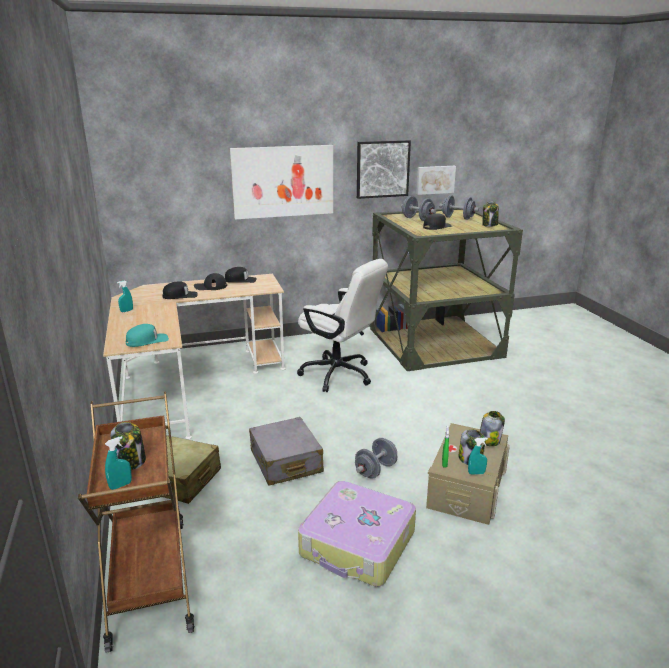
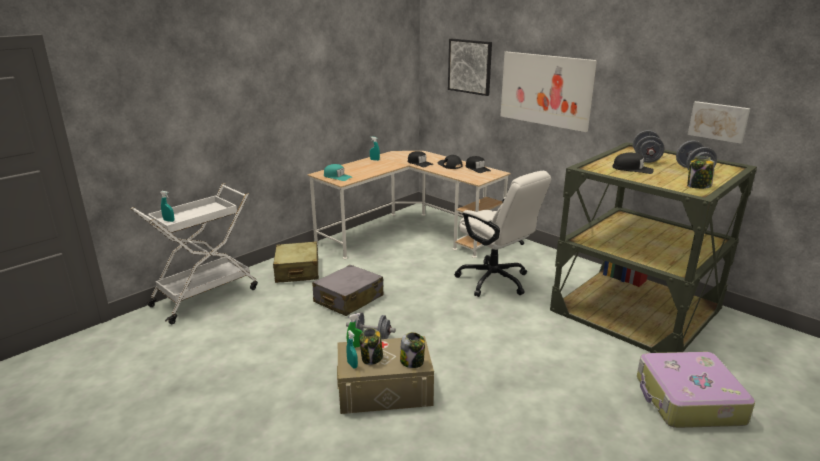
camera: 60 degrees right, 0 degrees up
brown cart [78,391,195,653] -> white cart [130,183,258,324]
jar [110,422,146,470] -> none
white office chair [297,259,388,392] -> white office chair turned 45 degrees counterclockwise [454,171,551,297]
suitcase [298,481,416,587] -> suitcase moved to [637,352,755,428]
picture [357,140,411,199] -> picture moved to [448,39,492,96]

